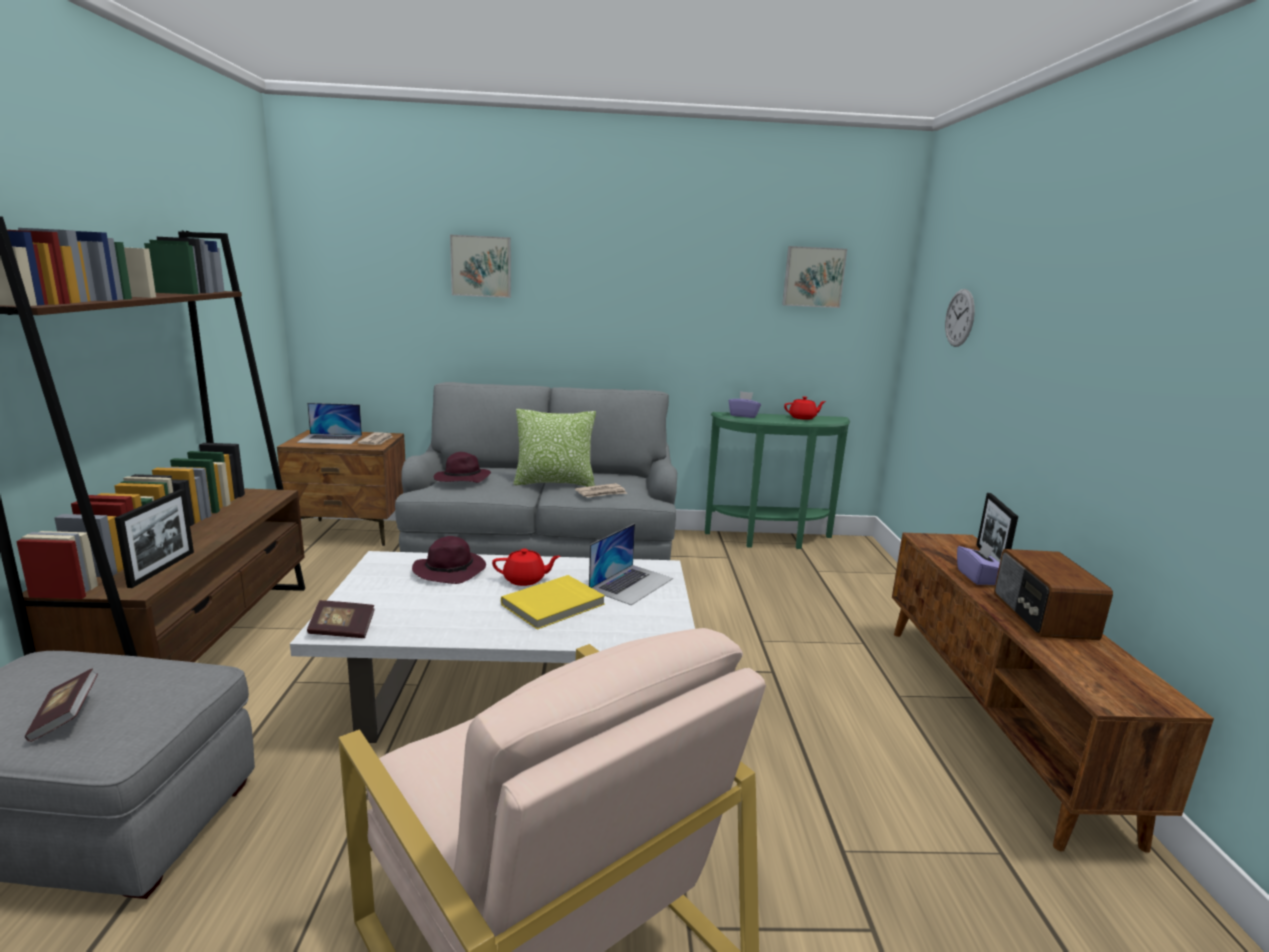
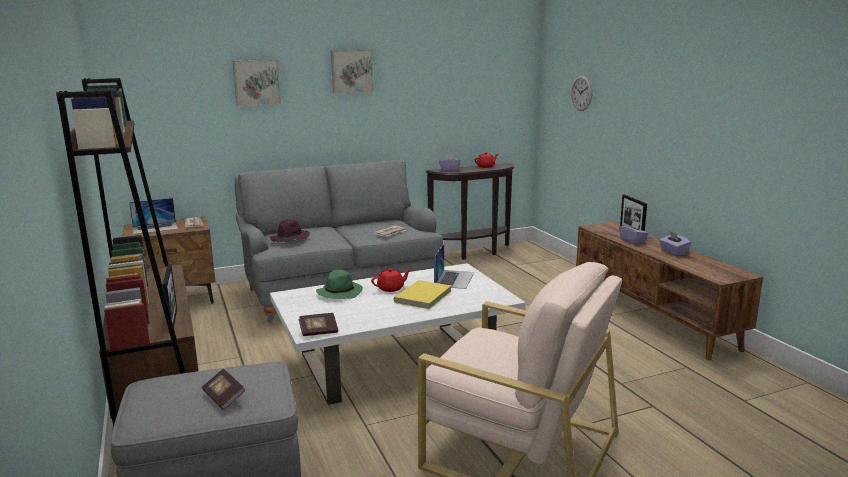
camera: 20 degrees left, 0 degrees up
purple hat [412,536,486,584] -> green hat [316,270,363,299]
pillow [513,409,596,487] -> none
green console table [705,412,850,549] -> brown console table [426,163,514,260]
picture [782,246,847,308] -> picture moved to [331,50,374,94]
radio [994,549,1113,640] -> purple tissue box [659,231,691,256]

